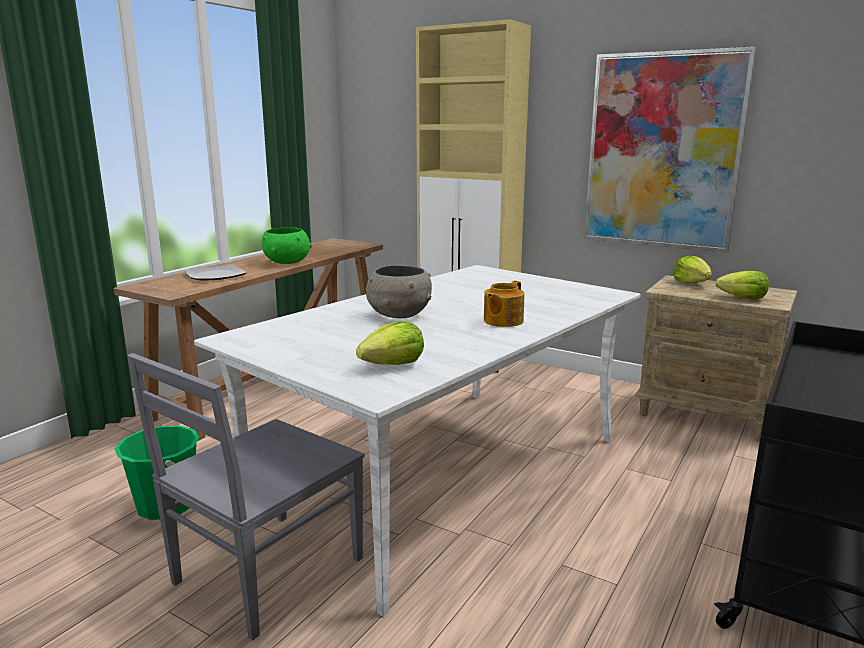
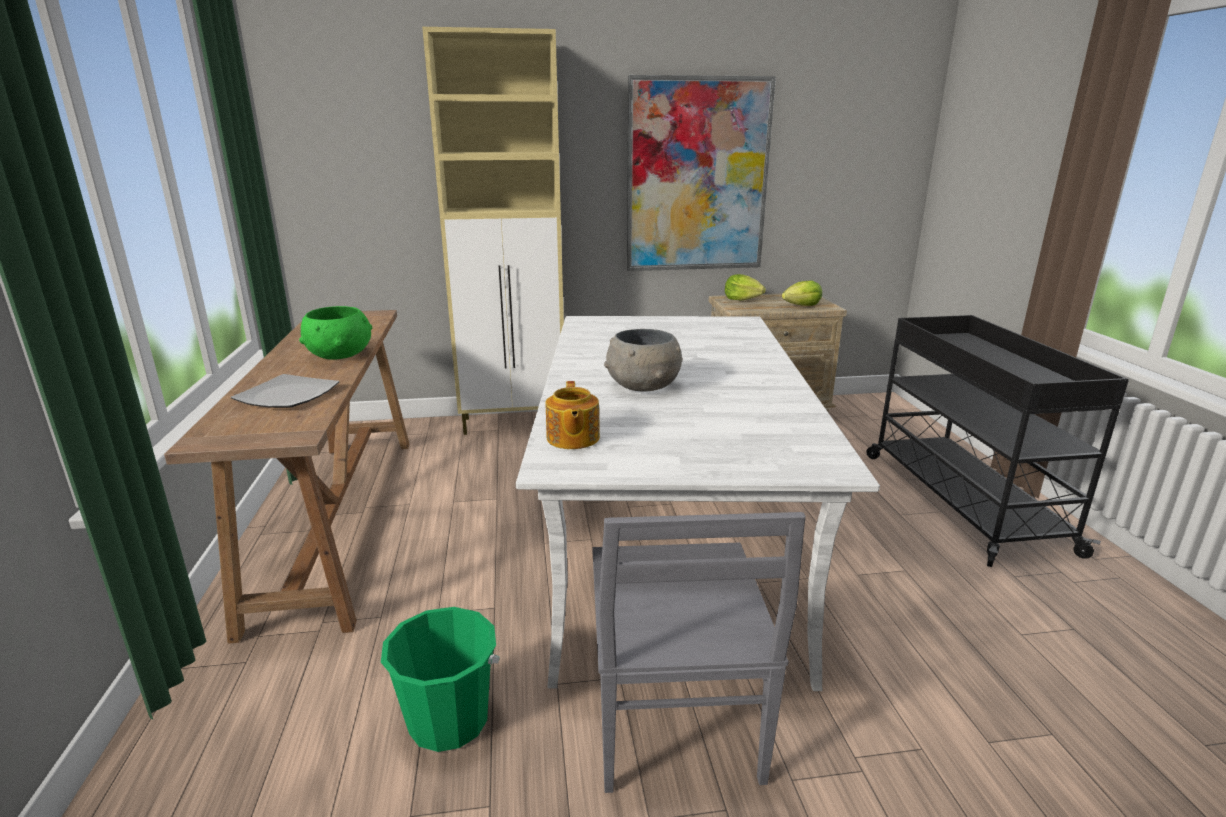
camera: 40 degrees left, 5 degrees up
lettuce [356,321,424,365] -> none
teapot [484,281,524,327] -> teapot moved to [546,381,600,449]

